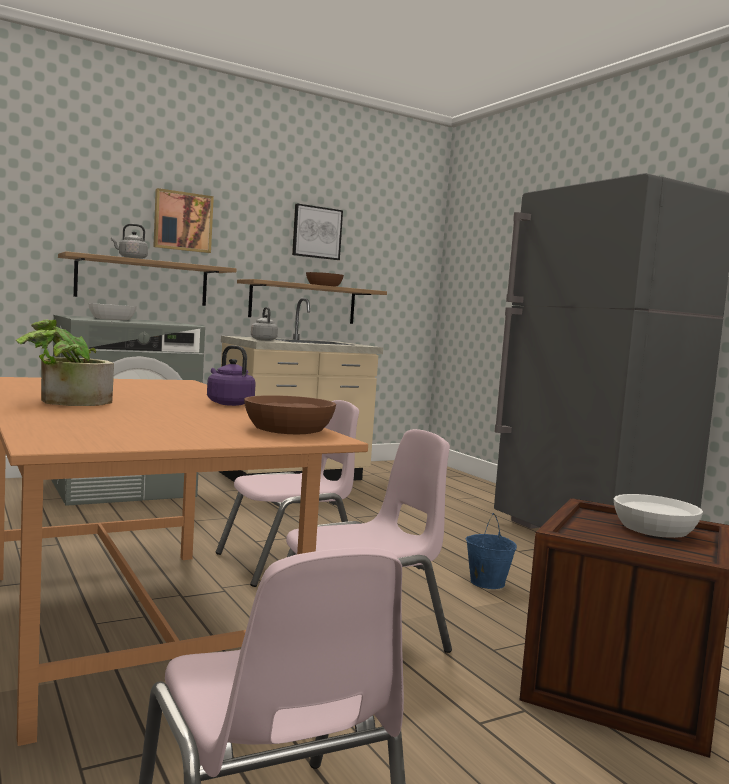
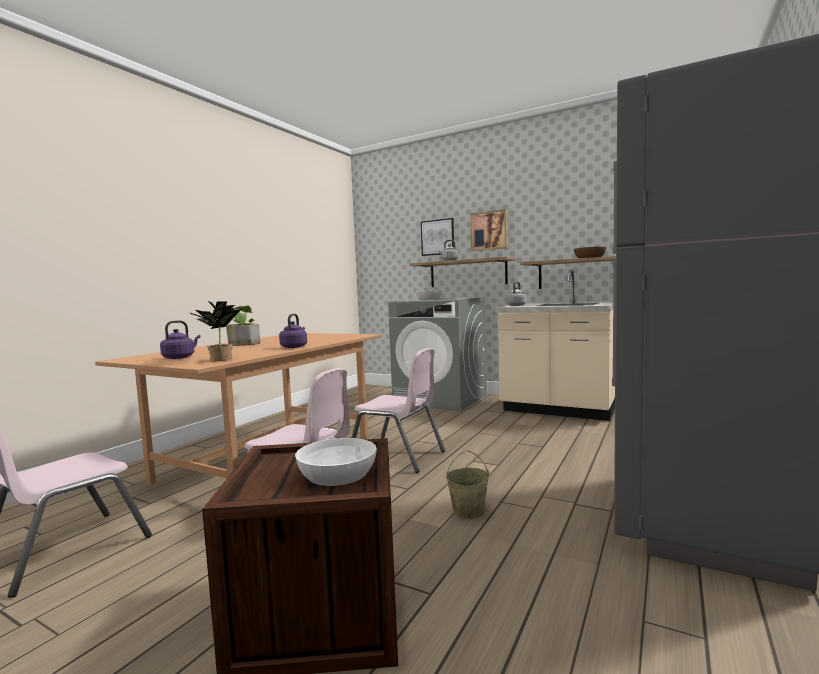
camera: 60 degrees right, 0 degrees up
brown bowl [244,395,336,434] -> potted plant [190,300,240,361]
picture [292,203,343,260] -> picture moved to [421,218,454,256]
blue bucket [465,513,517,589] -> beige bucket [446,450,489,519]
none -> purple kettle [160,320,201,359]

